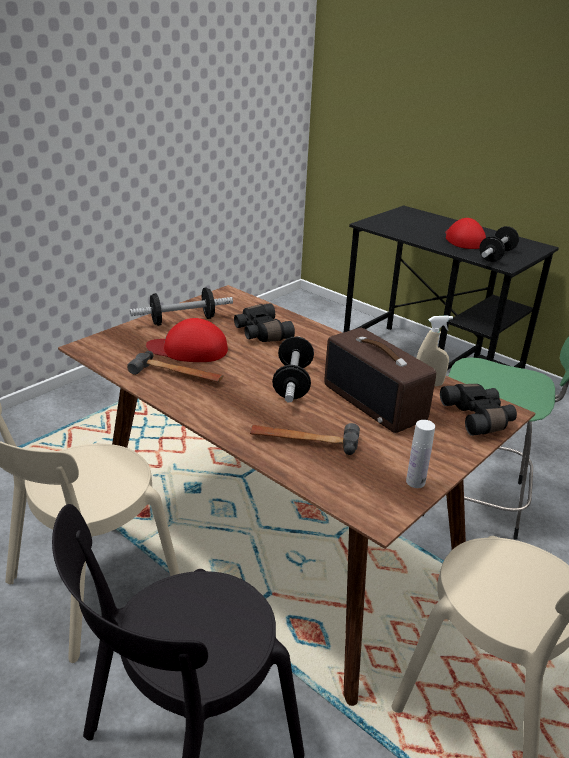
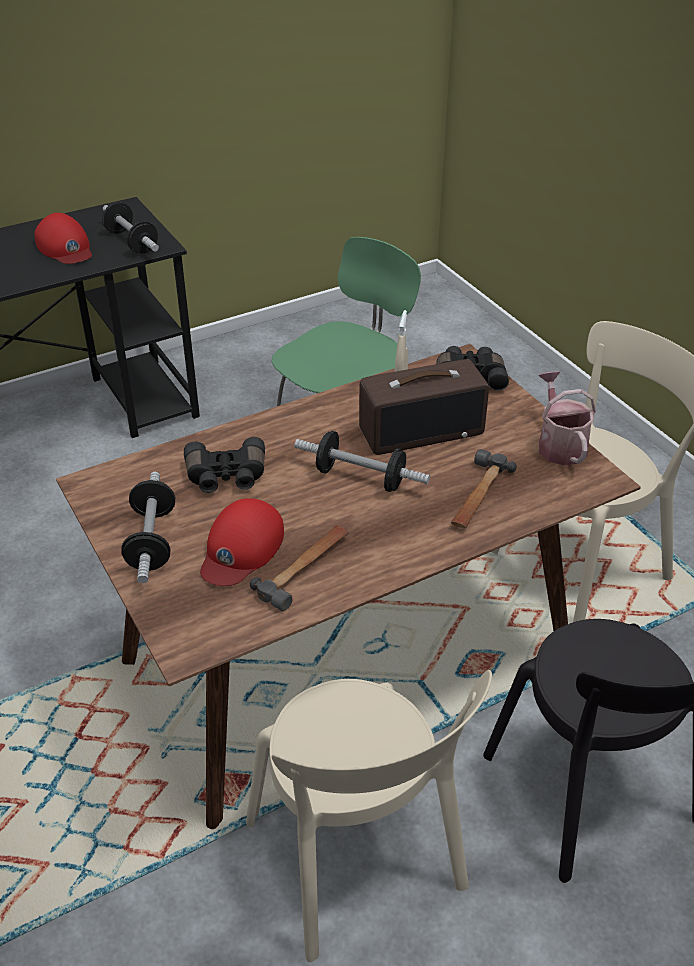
camera: 70 degrees left, 10 degrees up
white bottle [406,420,435,488] -> watering can [539,371,596,465]
red cap [445,218,486,249] -> red cap turned 135 degrees counterclockwise [34,213,92,264]

